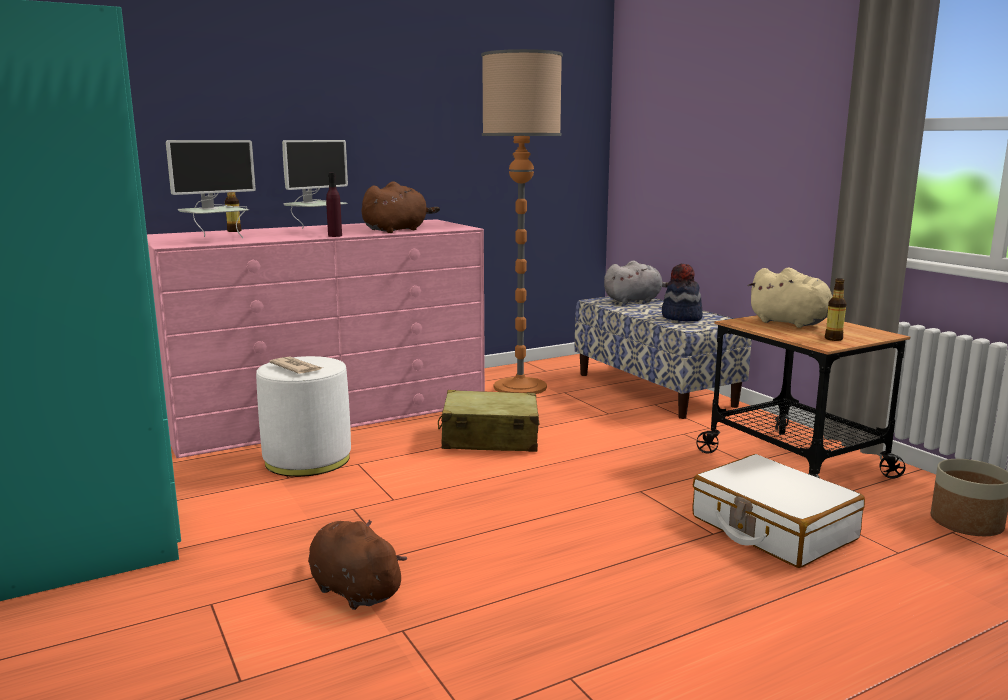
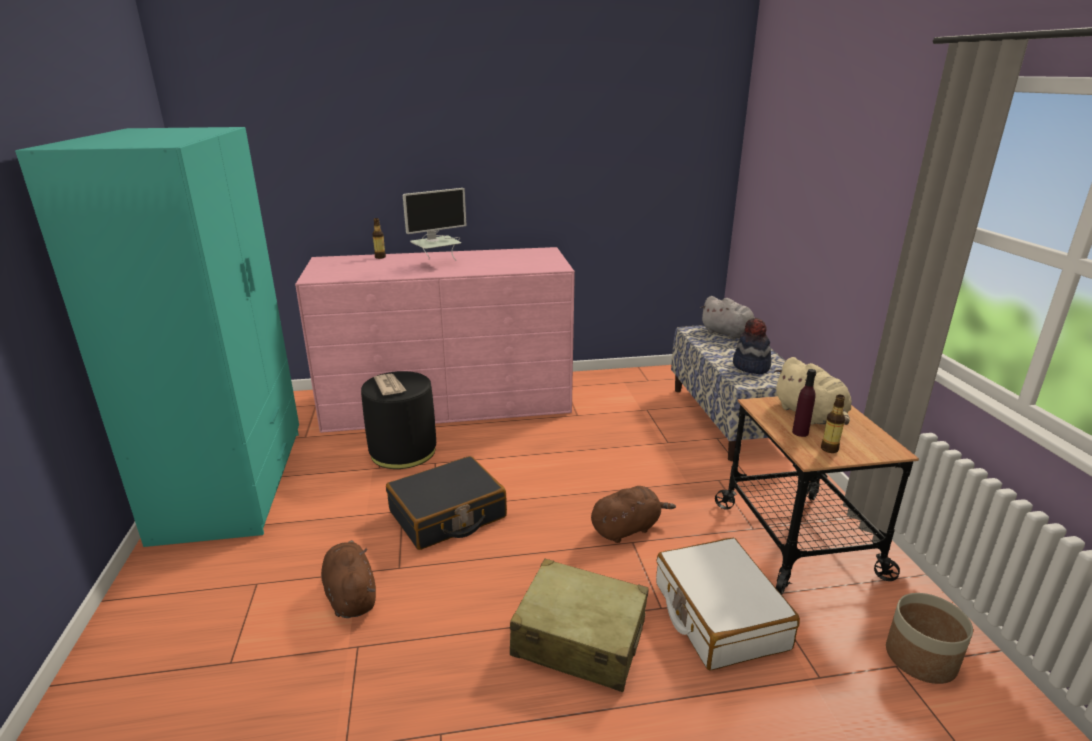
camera: 20 degrees right, 10 degrees up
monitor [166,140,256,238] -> none
white ottoman [256,356,351,477] -> black ottoman [361,371,436,469]
purple bottle [326,173,342,237] -> purple bottle moved to [792,369,816,437]
brown plush toy [362,181,440,233] -> brown plush toy moved to [591,486,676,543]
beige suitcase [438,390,539,452] -> beige suitcase moved to [510,559,649,692]
floor lamp [481,49,563,394] -> none
grey plush toy [604,261,669,304] -> grey plush toy turned 45 degrees clockwise [700,296,755,339]
none -> black suitcase [386,456,507,550]

